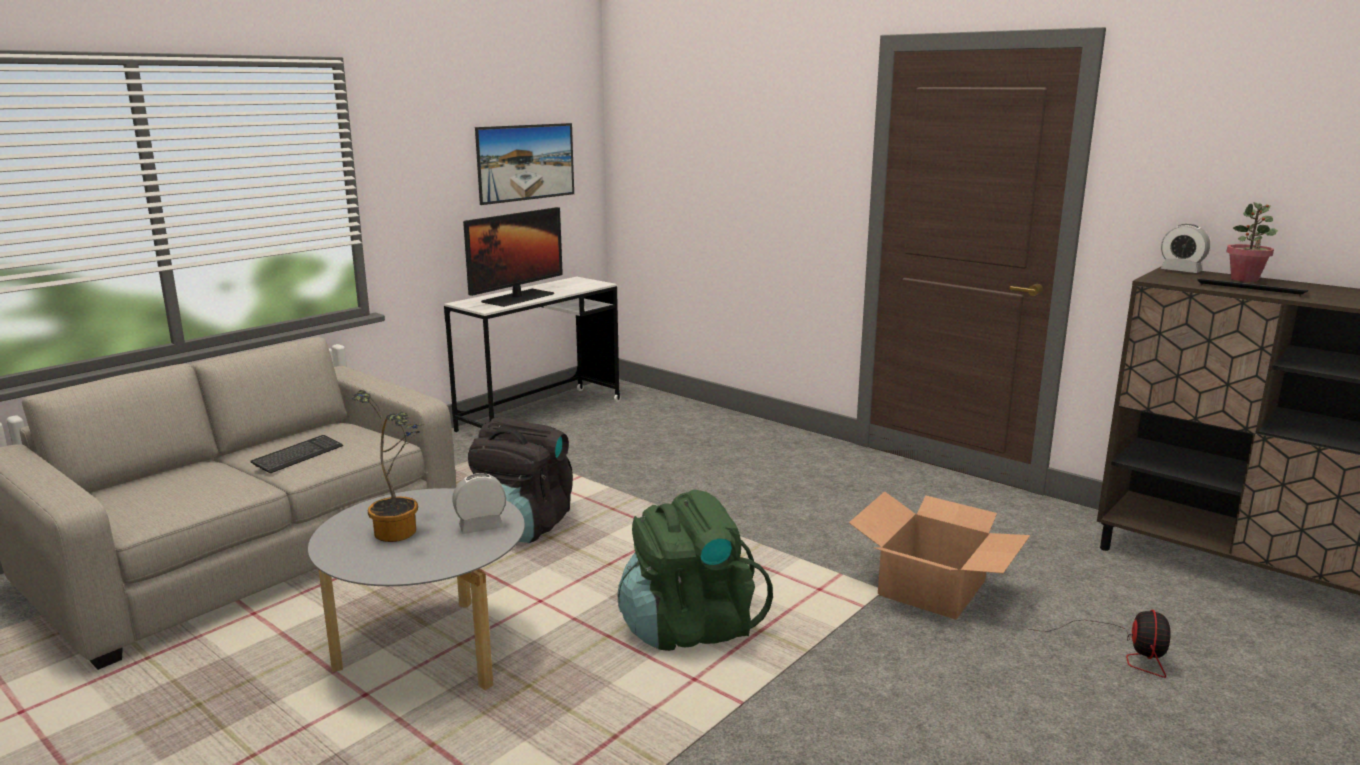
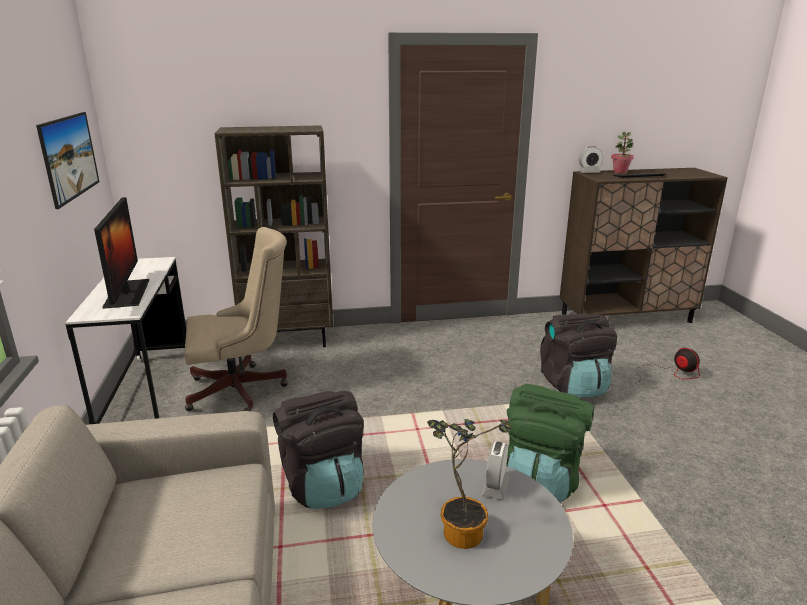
camera: 50 degrees left, 5 degrees up
keyboard [251,435,343,473] -> none
cardboard box [849,491,1030,620] -> black backpack [540,313,617,397]
none -> beige office chair [184,227,288,411]
none -> brown bookcase [214,125,333,347]

